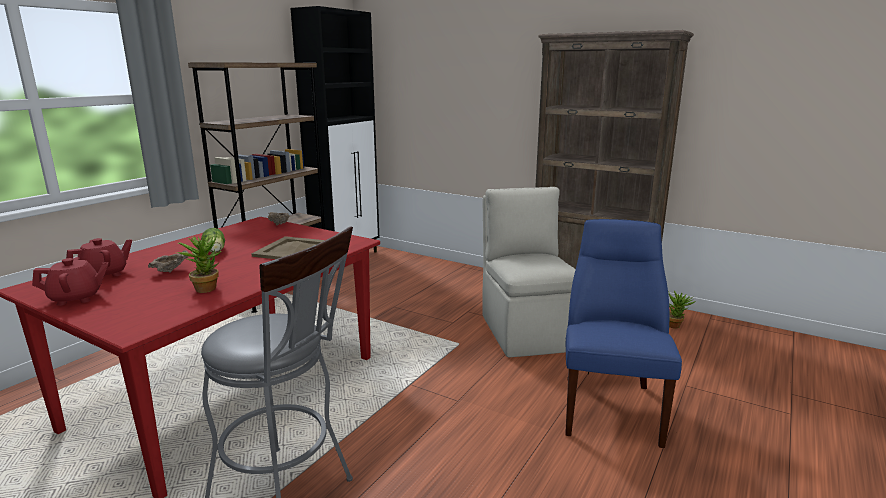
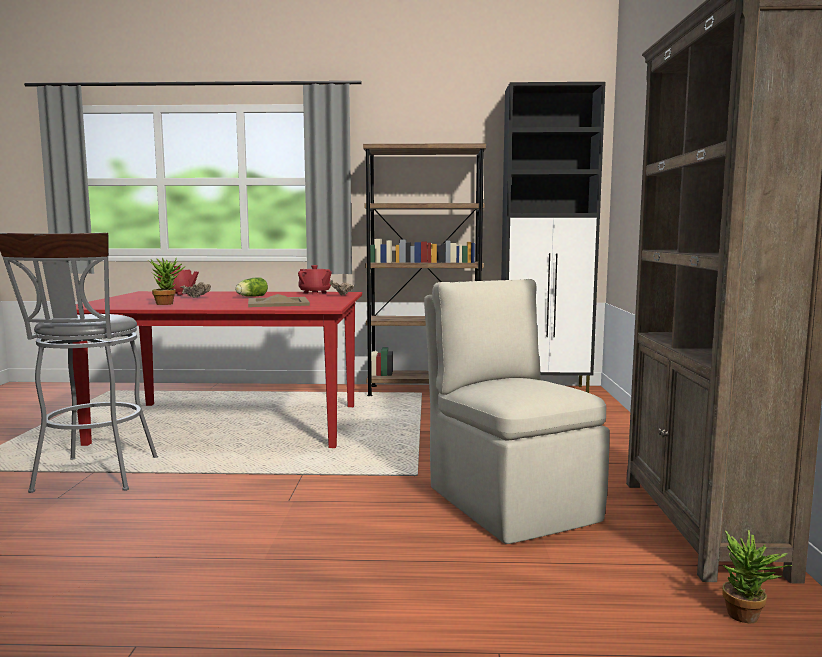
camera: 60 degrees right, 10 degrees down
red teapot [32,257,109,306] -> red teapot moved to [298,265,332,294]
beige chair [482,187,576,357] -> beige chair turned 75 degrees counterclockwise [424,279,610,544]
blue chair [565,219,682,448] -> none

